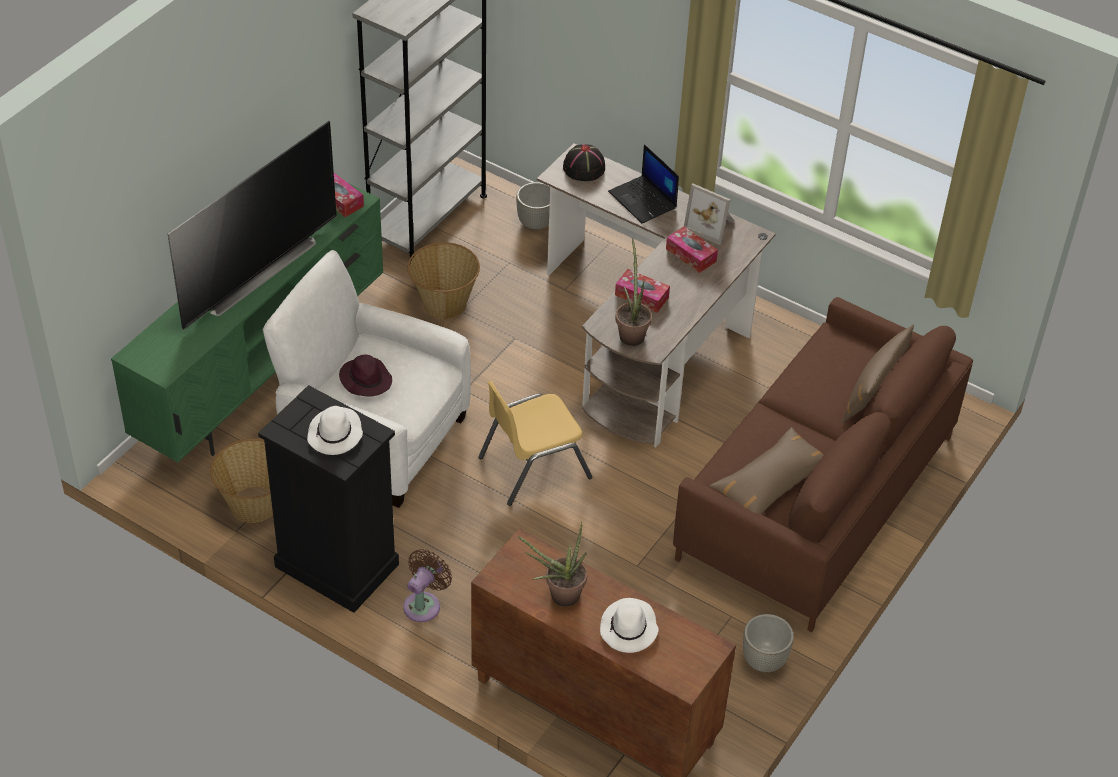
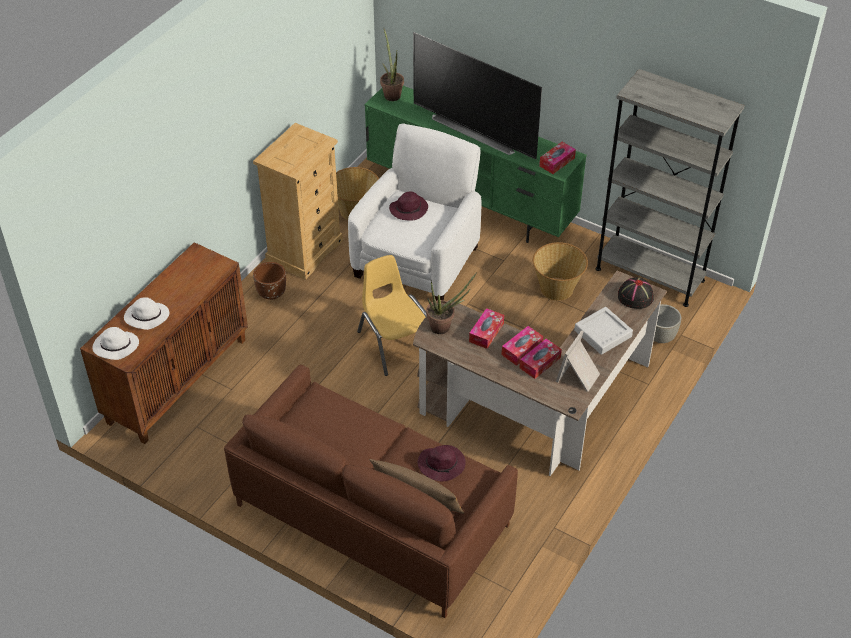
camera: 90 degrees right, 0 degrees up
black dresser [258,385,399,613] -> beige dresser [253,123,343,280]
white hat [307,406,363,455] -> white hat moved to [92,327,139,360]
brown fan [403,549,452,622] -> brown planter [253,262,286,300]
potted plant [518,522,587,606] -> potted plant moved to [380,29,404,101]
laptop [608,144,679,224] -> grey tray [574,307,633,355]
brown pillow [709,427,824,514] -> none
grey planter [743,614,794,672] -> none
none -> purple hat [418,445,466,481]
none -> tissue box [502,326,543,366]

